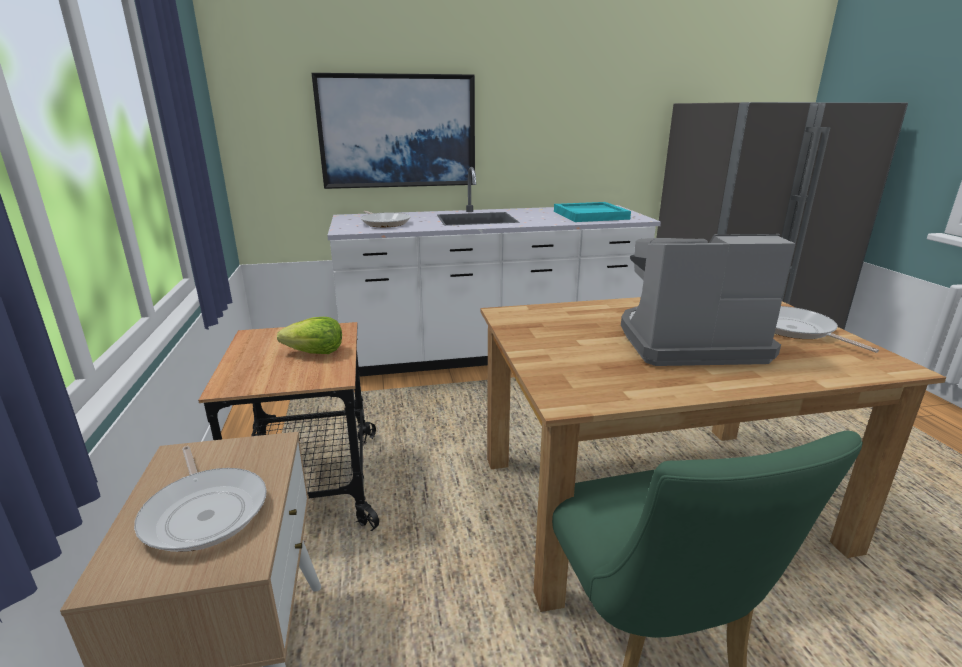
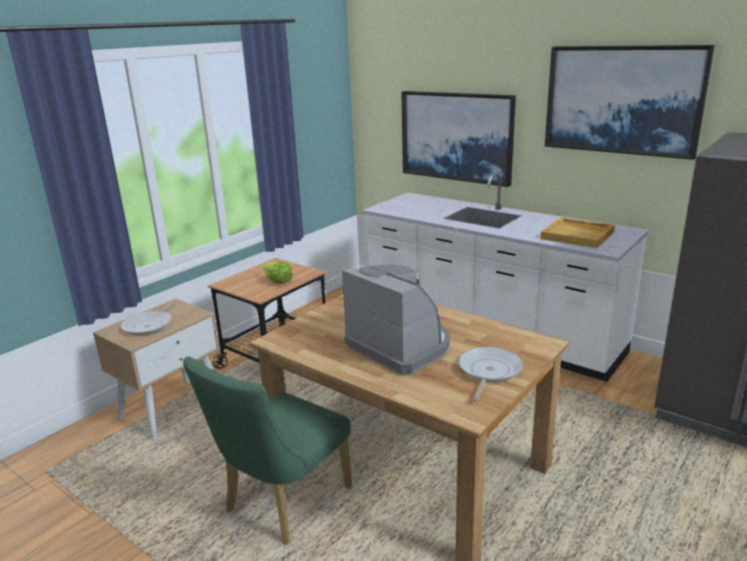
camera: 50 degrees right, 0 degrees up
frying pan [361,210,411,227] -> none
turquoise tray [554,202,631,222] -> beige tray [541,217,615,248]
none -> picture [545,45,715,160]

